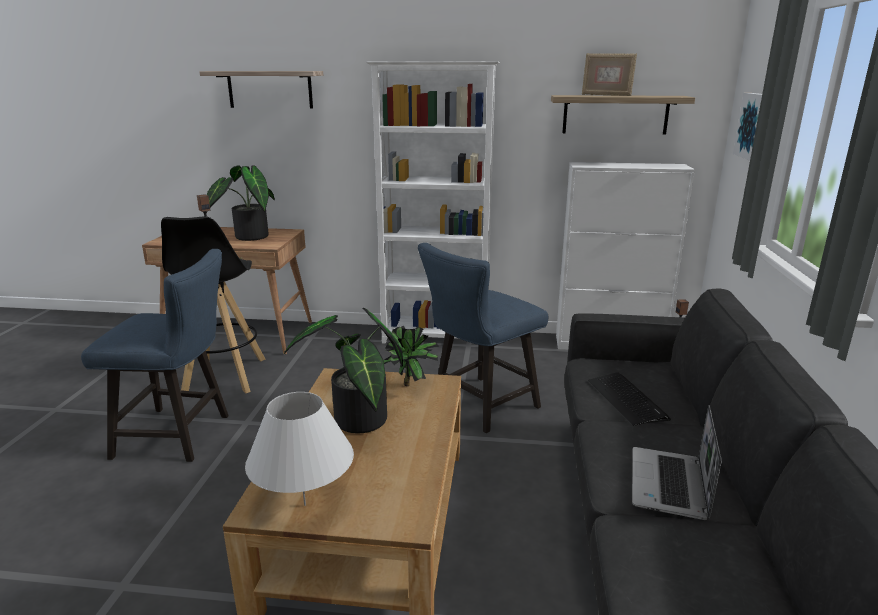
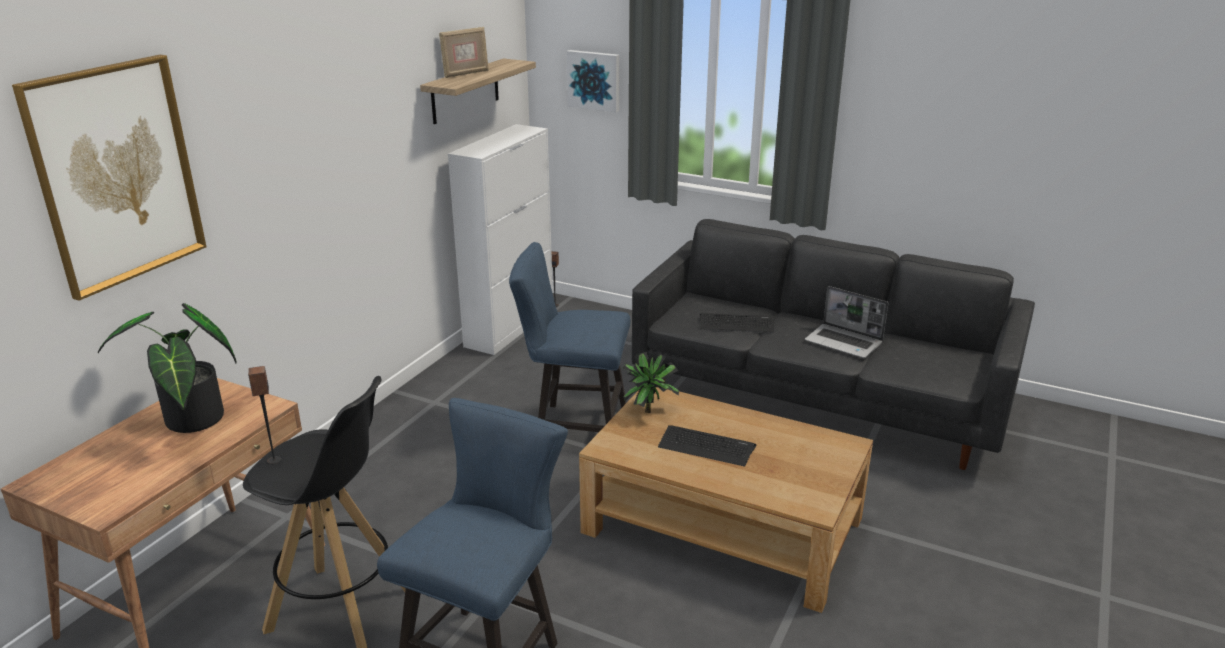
camera: 70 degrees left, 5 degrees up
shelf [199,71,323,108] -> picture [12,55,207,301]
white table lamp [245,392,354,506] -> none
potted plant [284,308,403,433] -> keyboard [658,425,756,467]
white bookcase [366,61,500,344] -> none
blue chair [418,243,548,433] -> blue chair turned 120 degrees clockwise [509,242,630,432]

